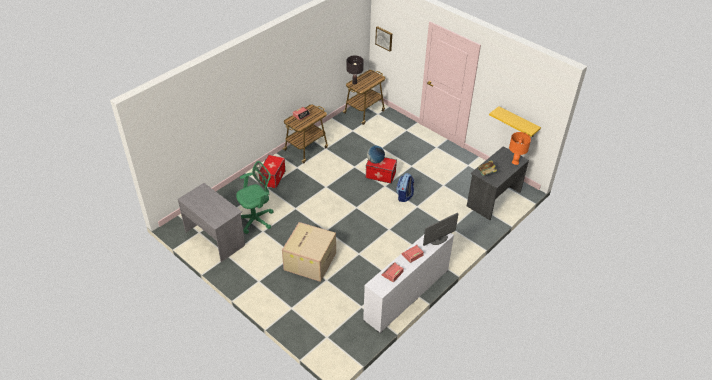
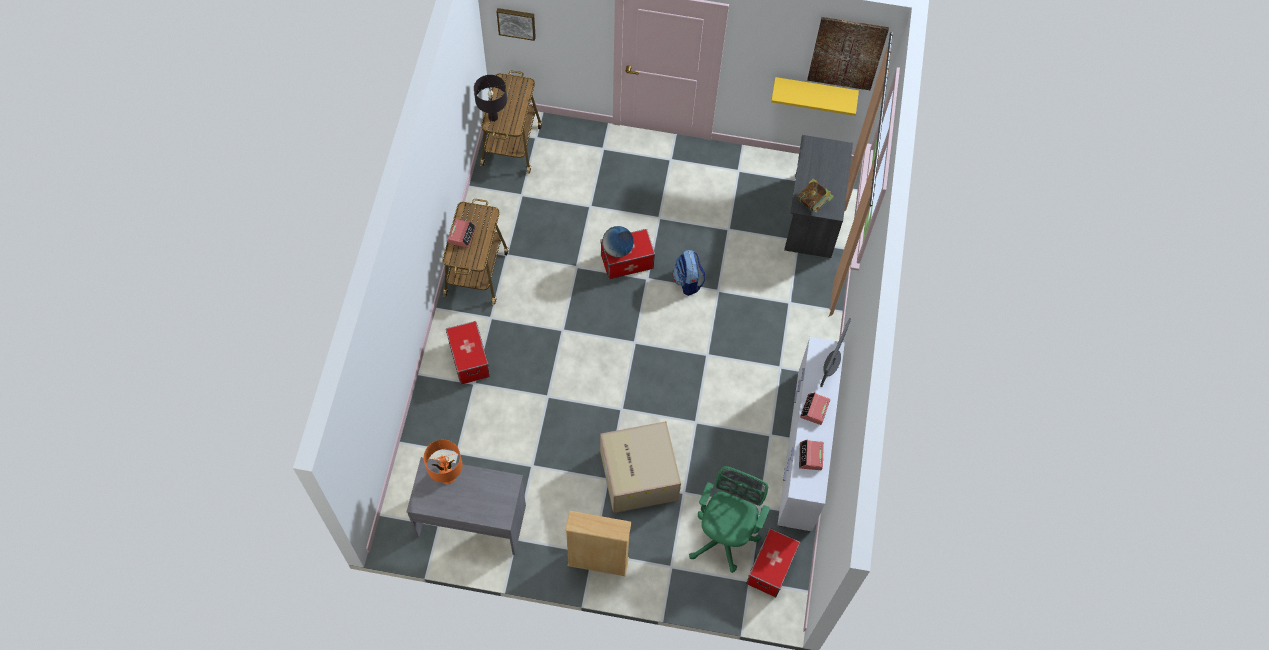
camera: 35 degrees left, 20 degrees up
green office chair [236,161,274,234] -> green office chair moved to [689,466,770,573]
orange table lamp [509,132,531,165] -> orange table lamp moved to [424,440,462,484]
none -> beige bookcase [565,511,632,576]
none -> storage box [746,528,800,597]
none -> picture [807,17,889,90]

